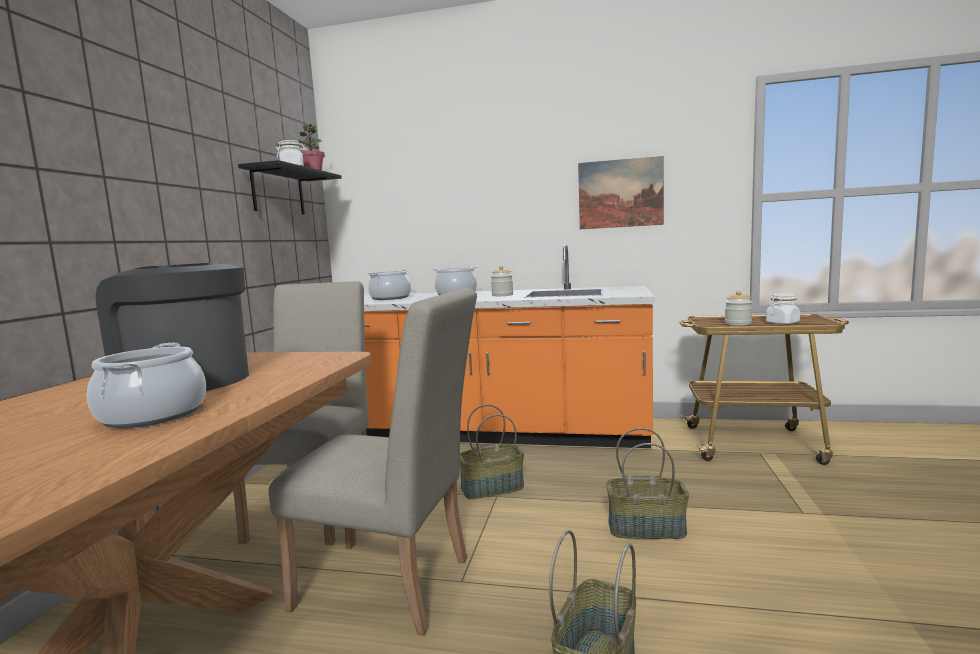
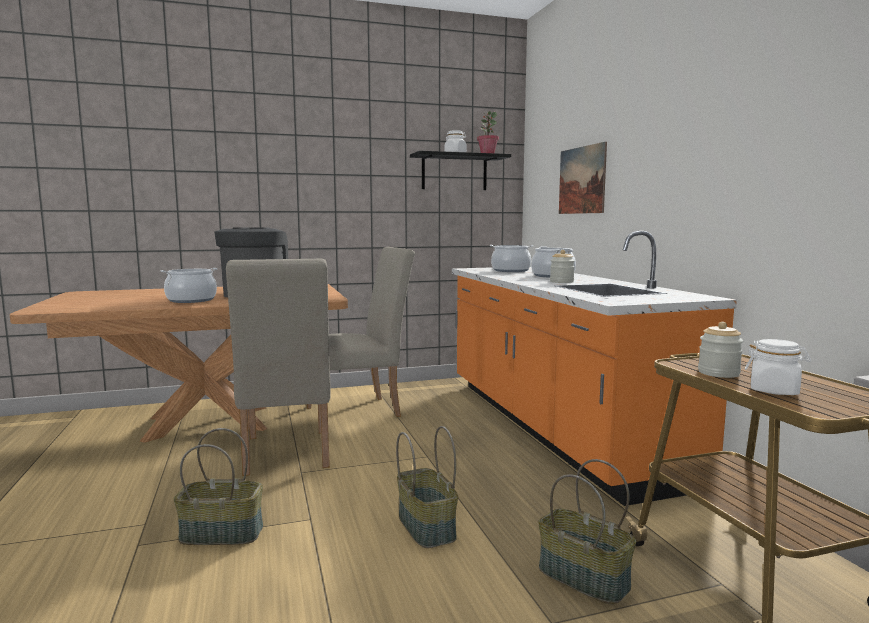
camera: 60 degrees right, 0 degrees up
basket [460,404,524,499] -> basket moved to [538,459,636,604]
picture [578,156,664,229] -> picture moved to [559,142,607,214]

